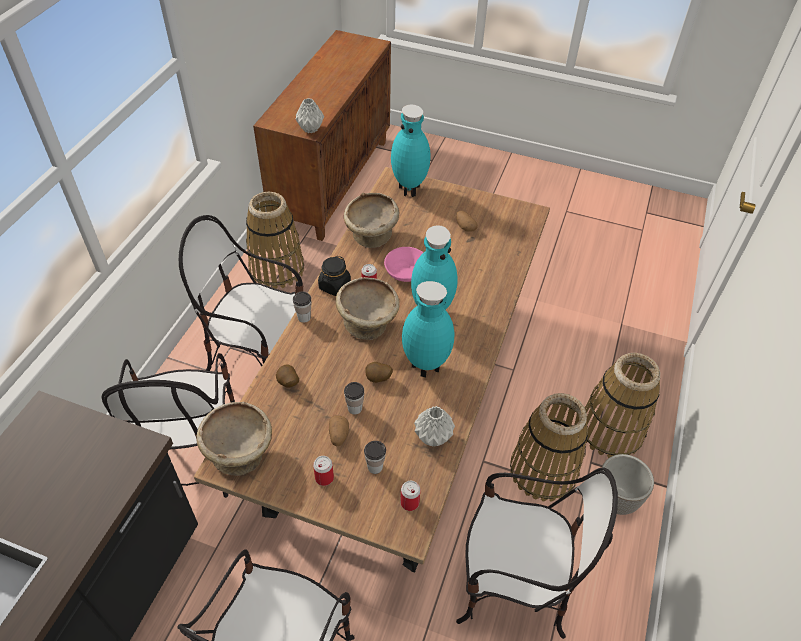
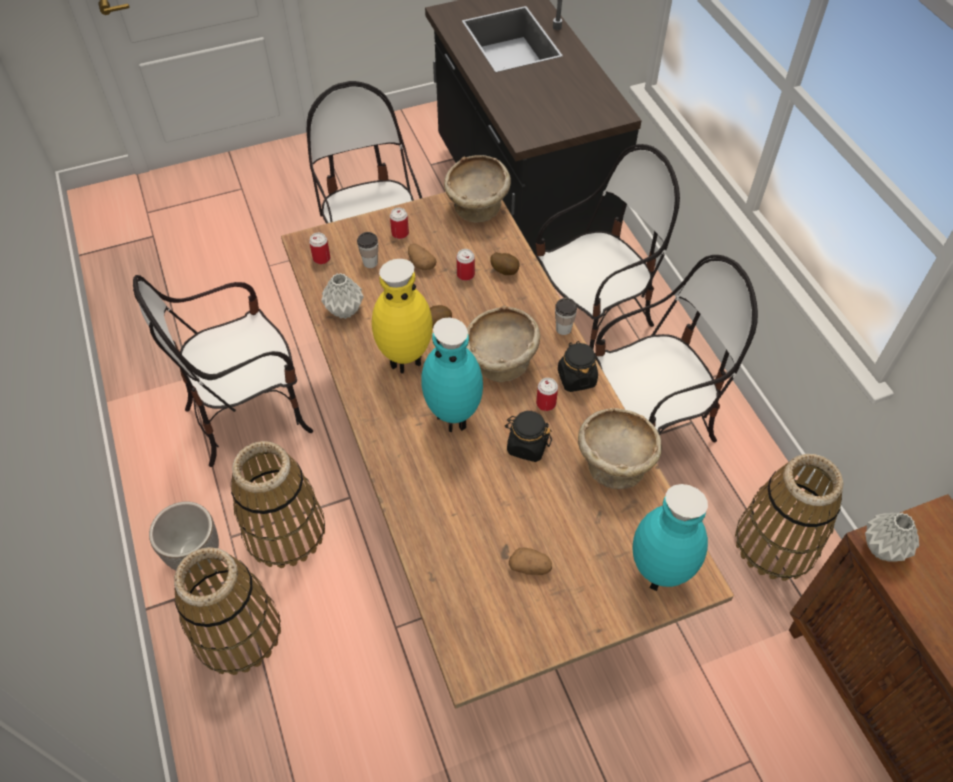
camera: 140 degrees right, 5 degrees up
chair [102,353,235,498] -> chair turned 105 degrees clockwise [536,144,680,349]
cup [344,382,364,415] -> none
pink bowl [384,247,424,282] -> black jar [505,411,552,462]
turquoise vase [402,281,454,377] -> yellow vase [372,259,432,374]
none -> can [456,249,475,281]

